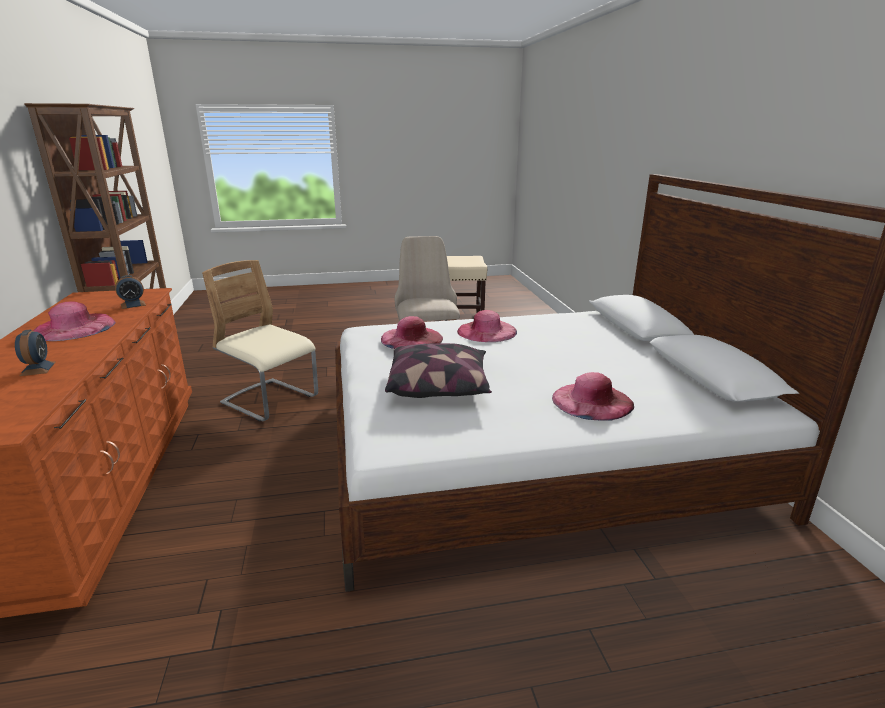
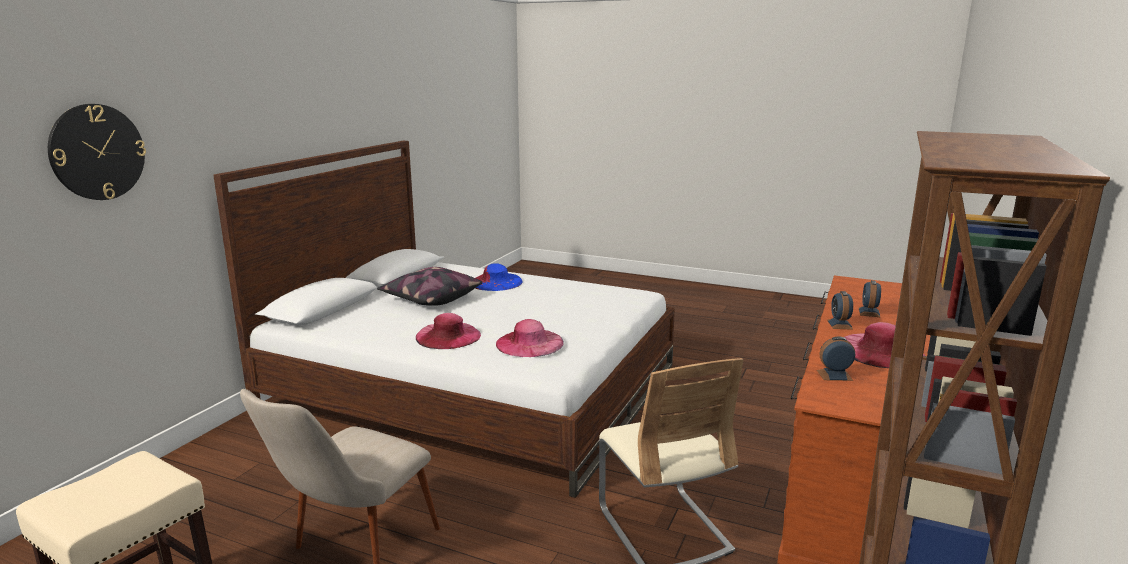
camera: 145 degrees left, 5 degrees down
pillow [385,343,492,398] -> pillow moved to [377,267,483,306]
pink hat [552,372,634,421] -> blue hat [475,263,523,291]
none -> wall clock [48,104,146,200]
none -> alarm clock [827,291,853,330]

